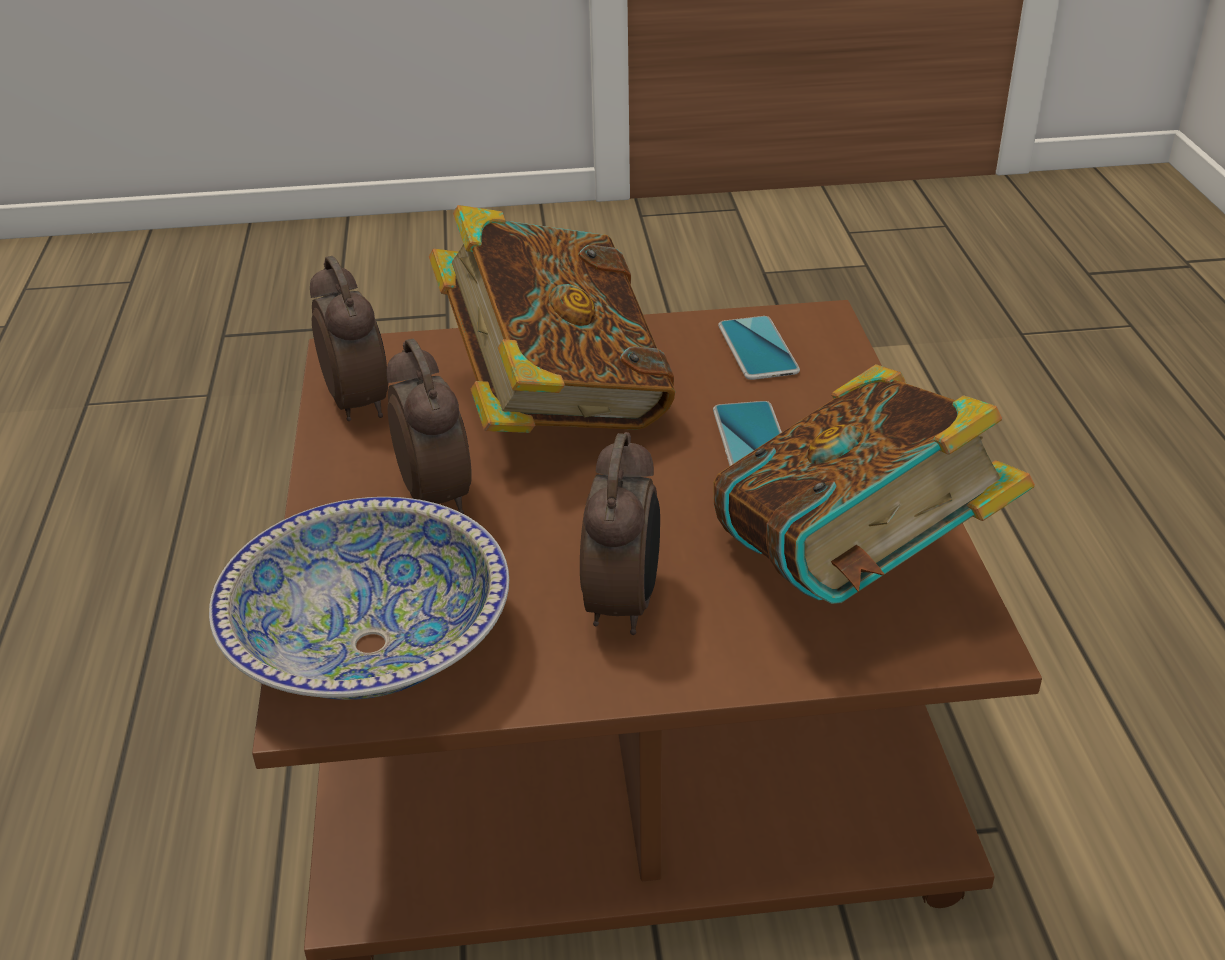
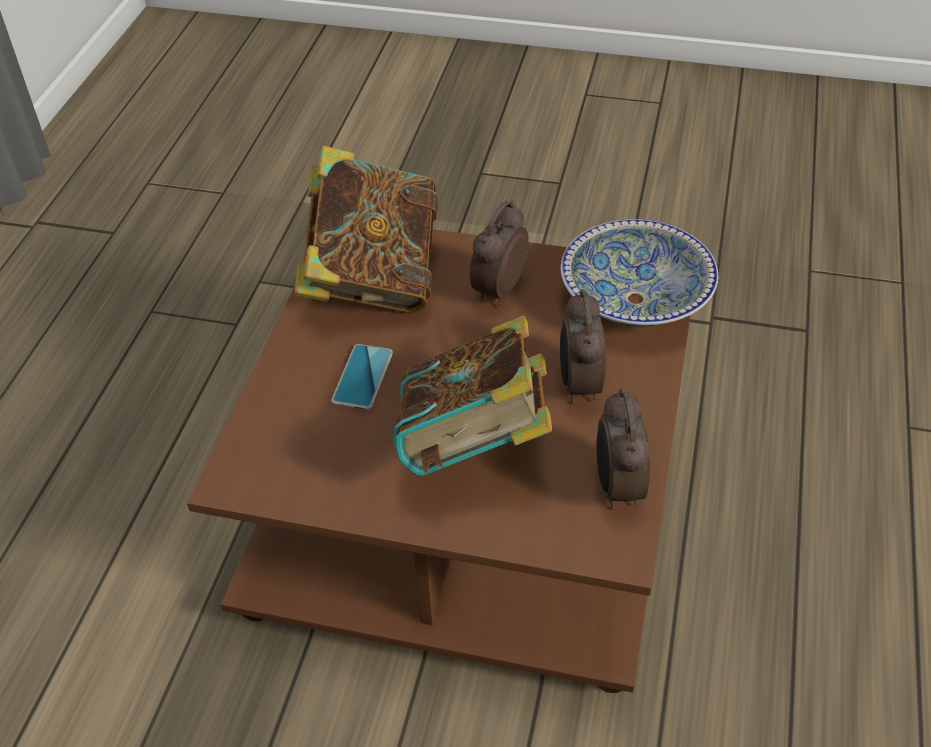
camera: 160 degrees left, 10 degrees up
phone [718,316,800,380] -> none

